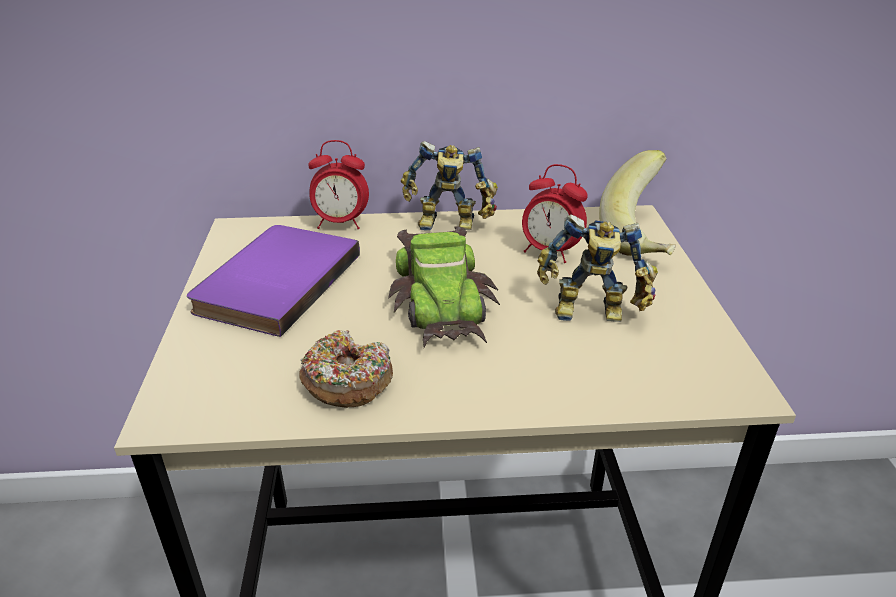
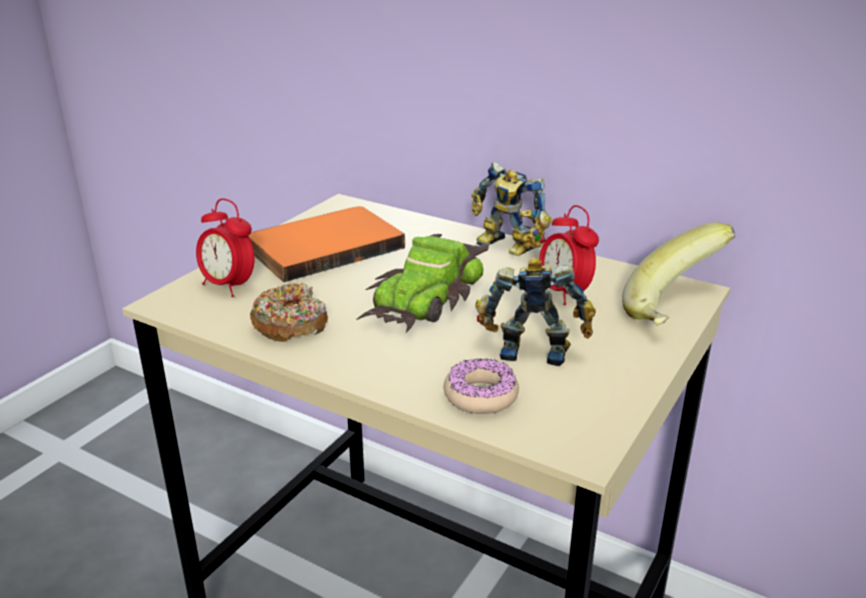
camera: 35 degrees right, 5 degrees down
purple book [187,225,360,337] -> orange book [248,206,405,282]
alarm clock [308,140,369,229] -> alarm clock moved to [196,198,254,297]
toy robot [537,214,658,322] -> toy robot turned 150 degrees clockwise [475,257,596,366]
none -> donut [444,358,519,414]

